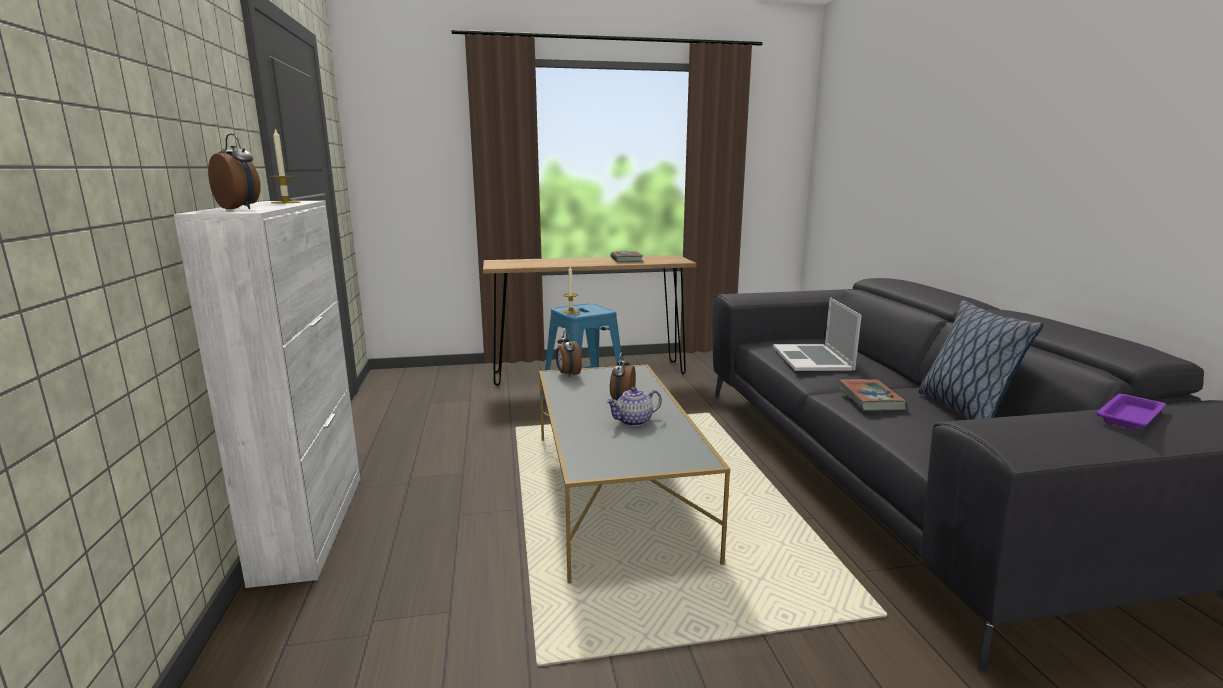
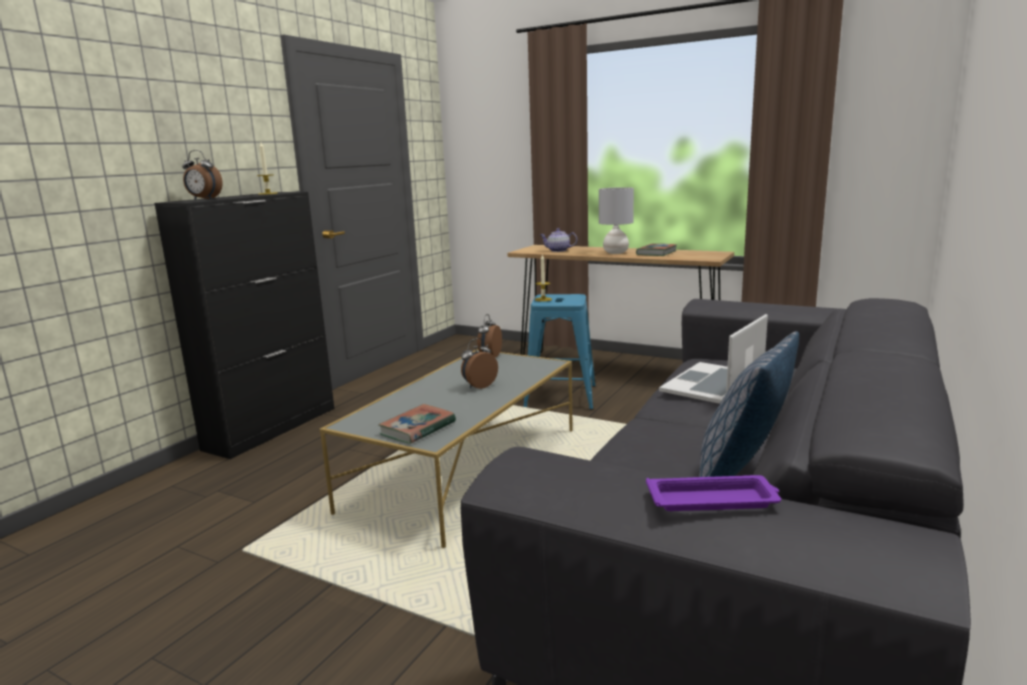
camera: 40 degrees right, 0 degrees up
white cabinet [173,201,360,588] -> black cabinet [154,192,334,459]
alarm clock [208,134,261,209] -> alarm clock turned 120 degrees clockwise [182,150,223,200]
teapot [606,387,662,426] -> teapot moved to [540,228,577,252]
book [839,379,908,411] -> book moved to [378,404,456,444]
none -> grey table lamp [599,187,634,254]

